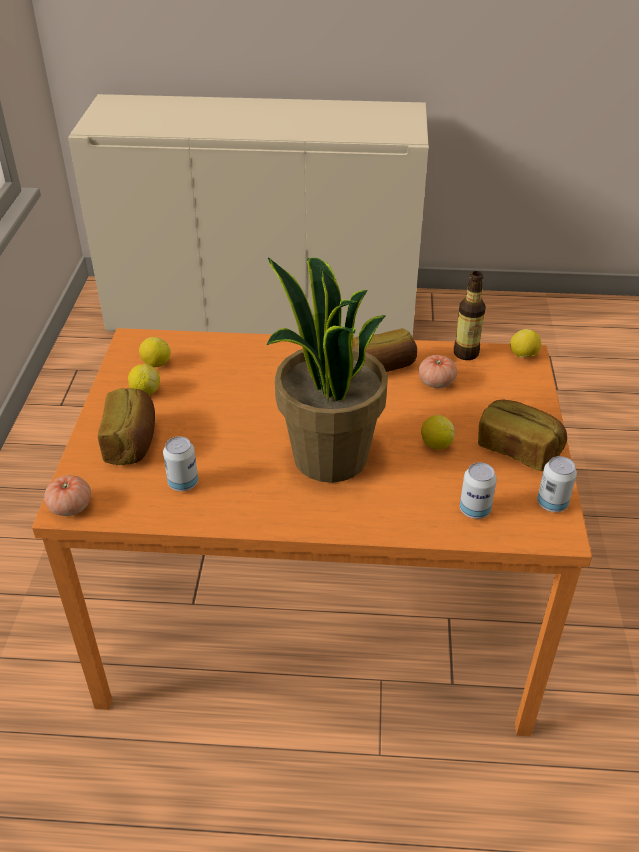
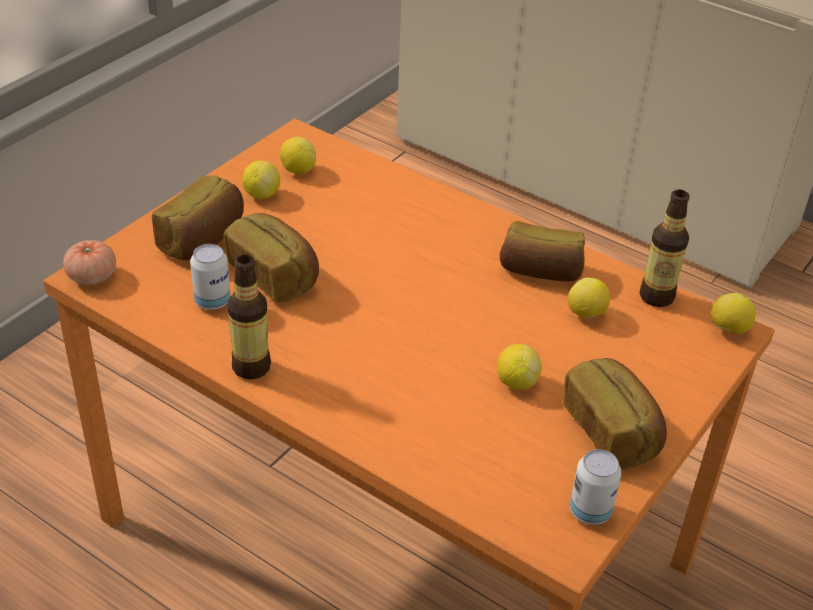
camera: 30 degrees right, 0 degrees up
potted plant [267,257,388,483] -> none
tomato [419,355,457,388] -> lemon [568,277,610,319]
can [460,463,497,519] -> none
none -> bread [224,213,319,303]
none -> bottle [228,255,271,379]

